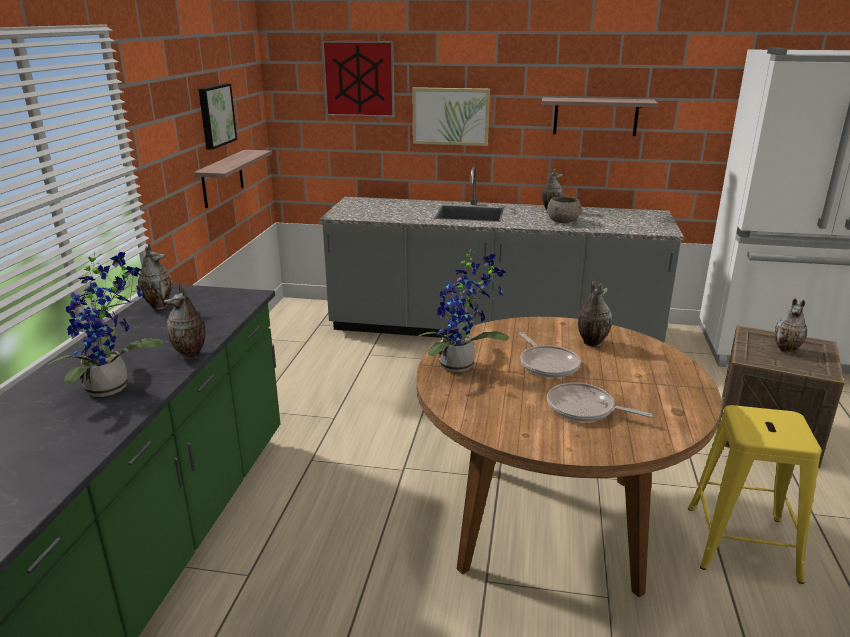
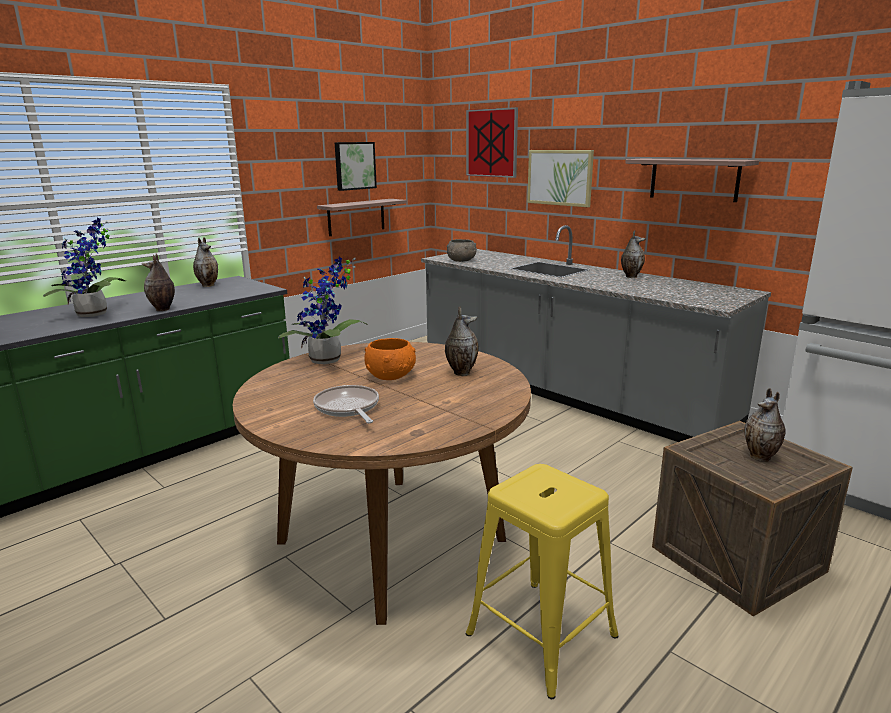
camera: 35 degrees right, 5 degrees down
frying pan [519,332,581,378] -> orange bowl [365,338,416,380]
grey bowl [546,196,582,223] -> grey bowl moved to [447,239,477,262]

